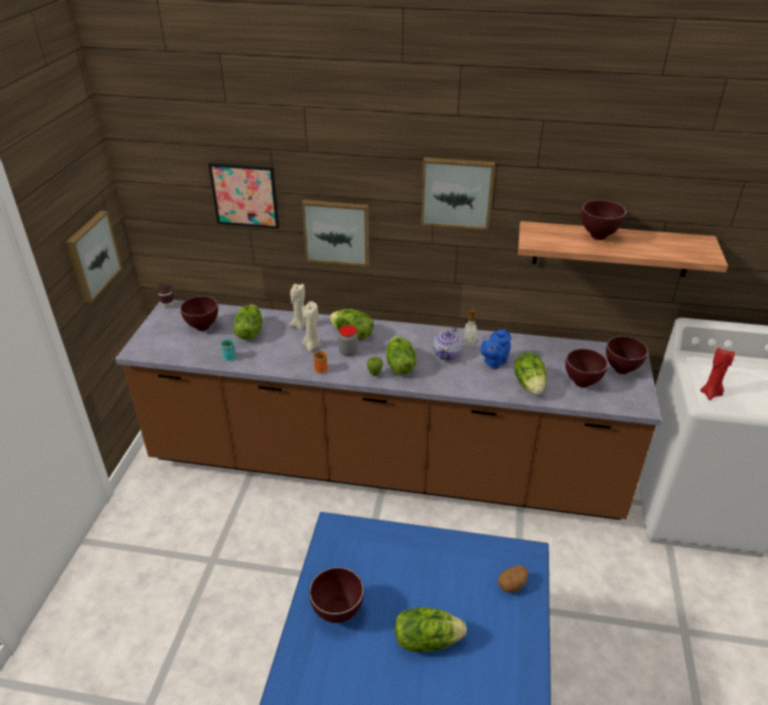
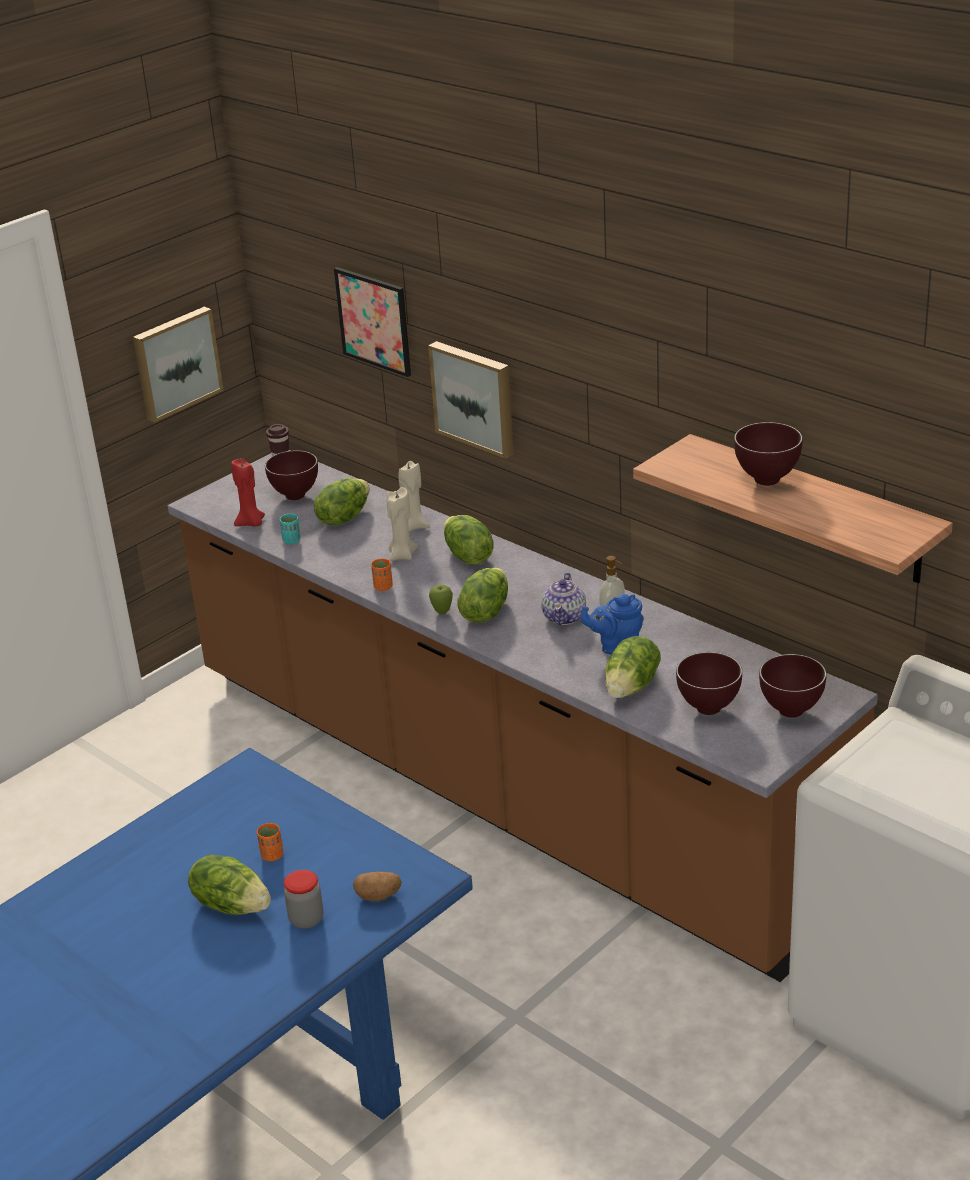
camera: 35 degrees right, 5 degrees down
brown bowl [309,567,364,623] -> none
jar [339,325,358,356] -> jar moved to [284,870,323,929]
picture [421,157,495,230] -> none
teapot [433,327,462,360] -> teapot turned 45 degrees counterclockwise [541,572,586,625]
red candle [700,347,735,400] -> red candle moved to [231,458,265,527]
none -> orange cup [257,823,283,861]

